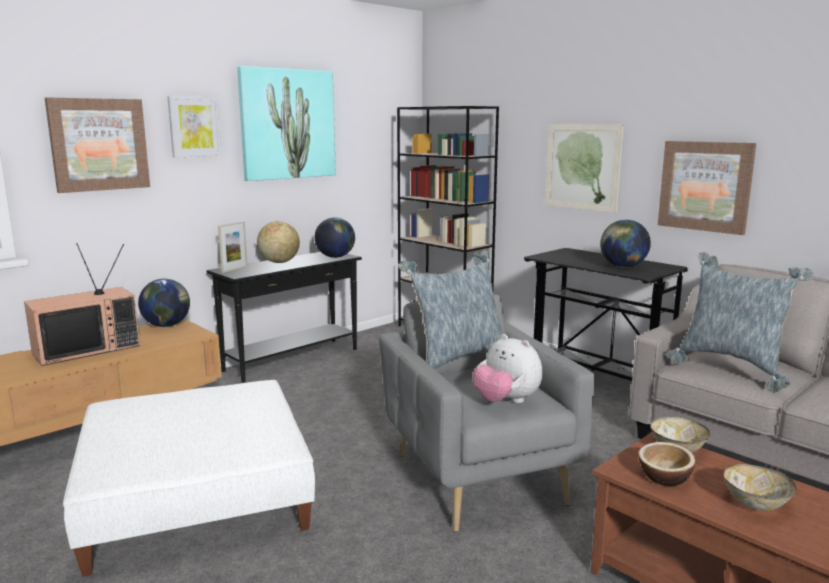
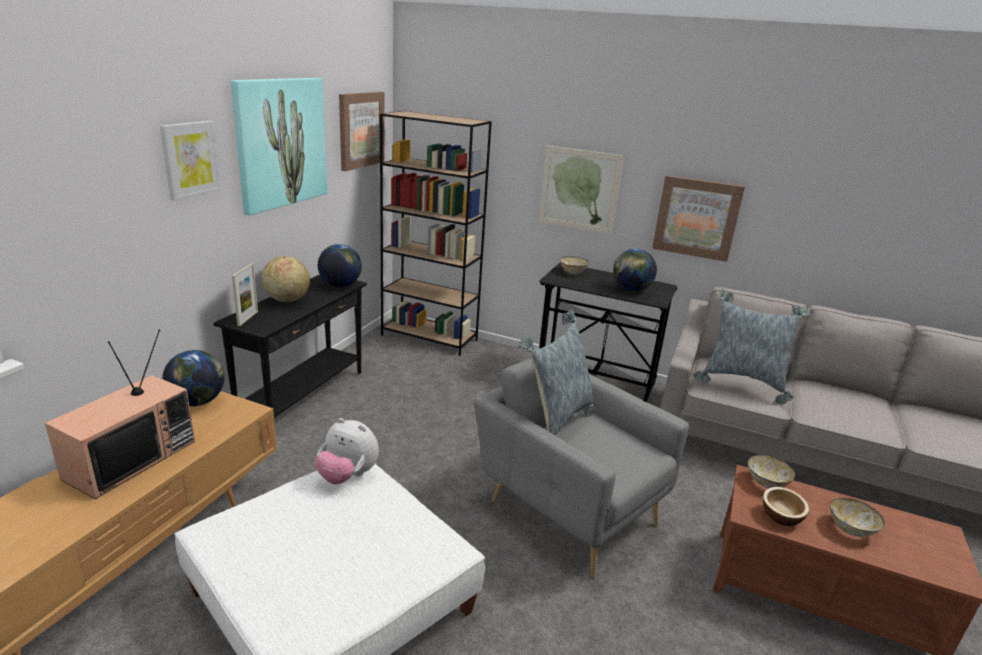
camera: 25 degrees left, 10 degrees up
picture [45,98,150,193] -> picture moved to [339,92,385,171]
plush toy [473,334,542,403] -> plush toy moved to [315,418,379,484]
none -> bowl [560,256,589,274]

